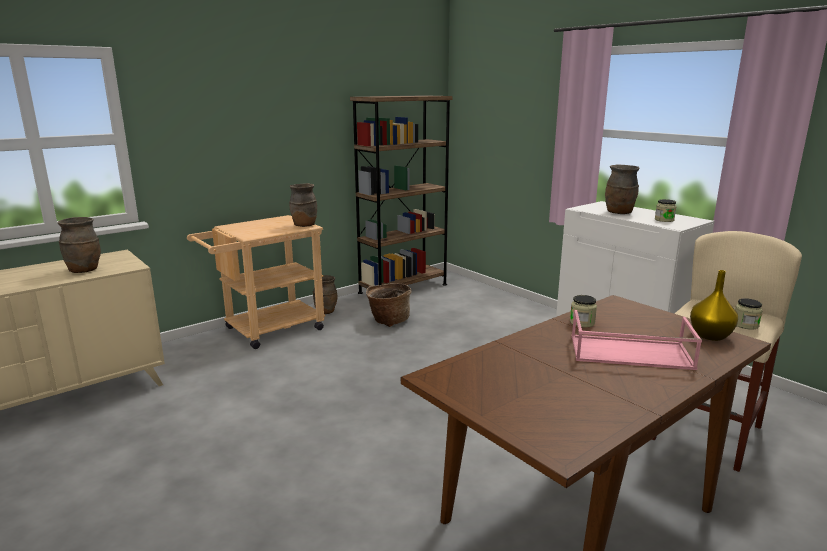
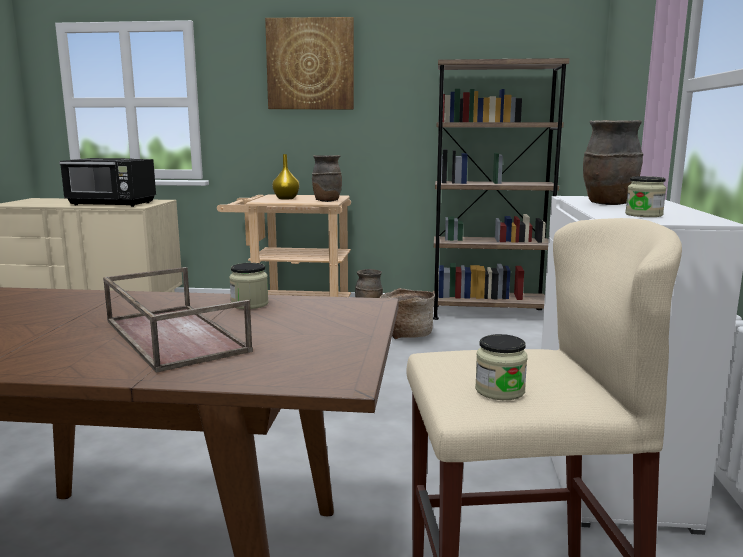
camera: 45 degrees right, 5 degrees down
brown vase [58,217,101,273] -> black microwave [59,158,156,207]
pink tray [571,310,702,370] -> brown tray [103,267,253,373]
yellow vase [690,270,738,341] -> yellow vase moved to [272,154,299,200]
none -> picture [265,17,354,110]

